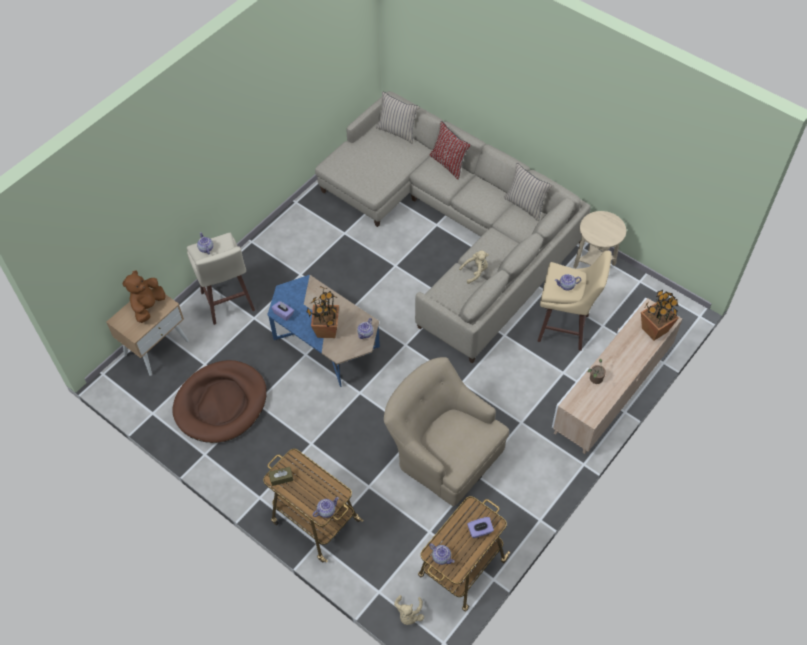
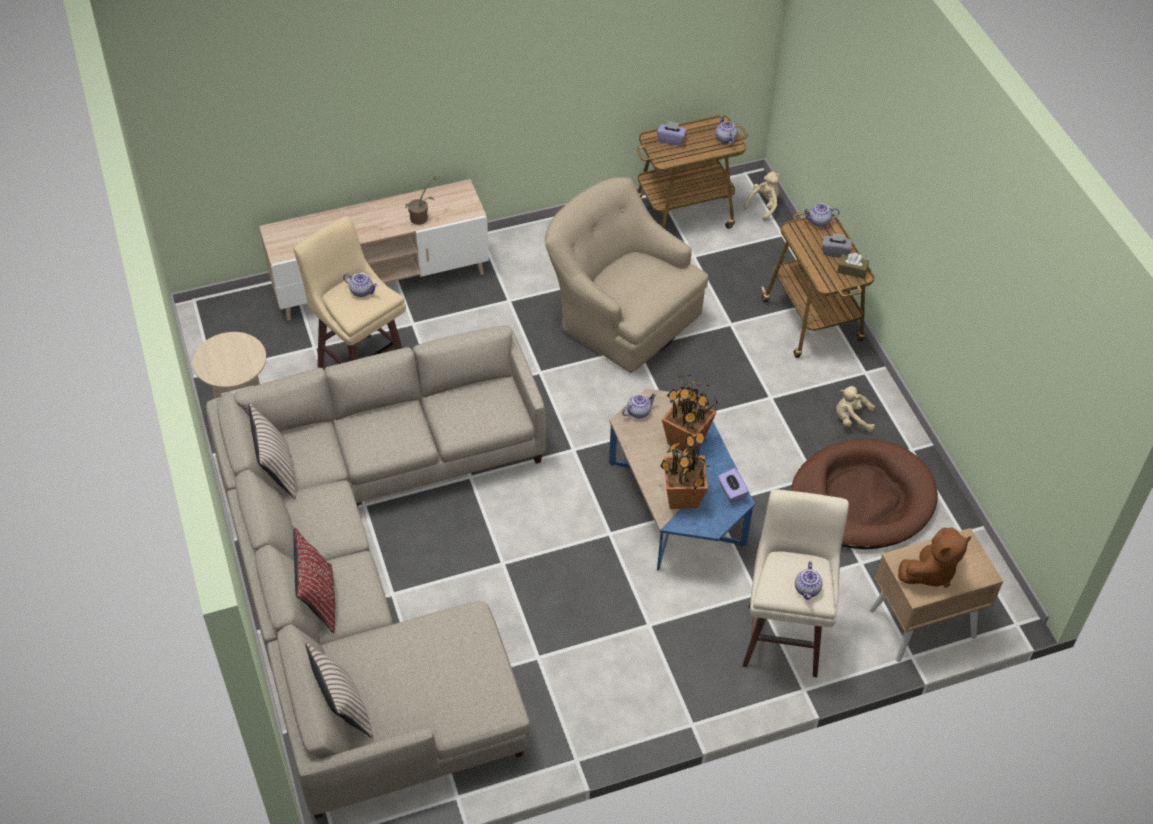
camera: 150 degrees left, 5 degrees down
beige armchair [384,357,509,506] -> beige armchair turned 150 degrees clockwise [544,177,708,373]
beige plush toy [459,251,489,284] -> beige plush toy moved to [836,386,875,432]
potted plant [641,290,679,341] -> potted plant moved to [660,425,710,509]
none -> grey tissue box [822,233,852,258]

